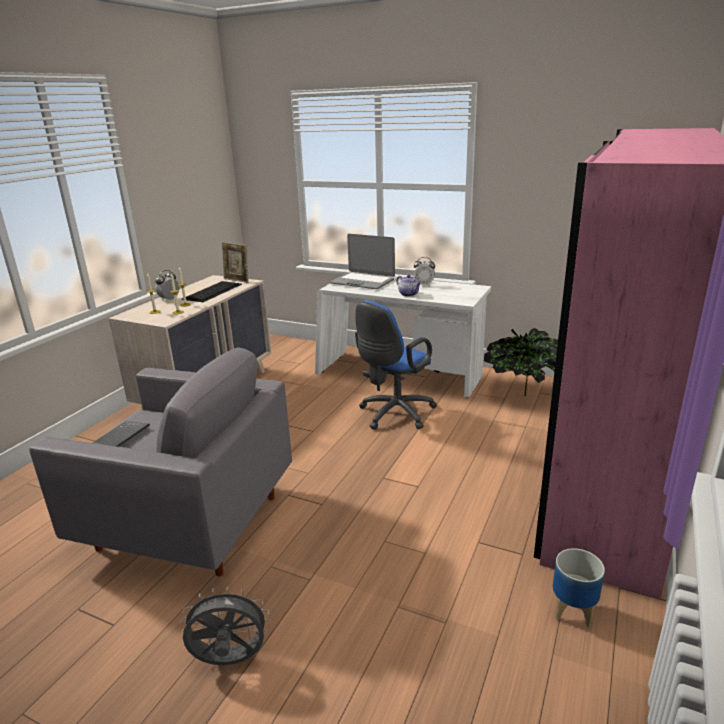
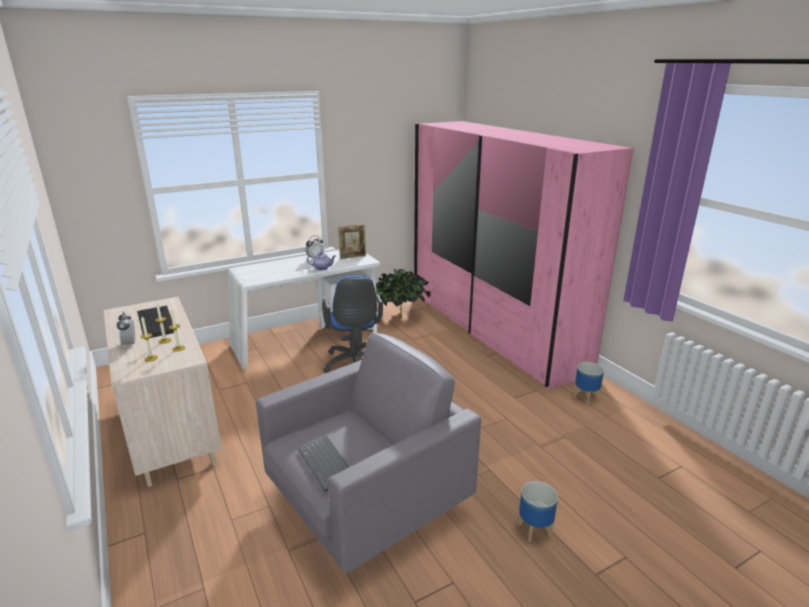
camera: 55 degrees left, 0 degrees up
grey fan [180,586,271,665] -> planter [518,481,558,542]
picture frame [222,242,249,283] -> picture frame moved to [338,224,366,260]
laptop [330,234,395,289] -> none

